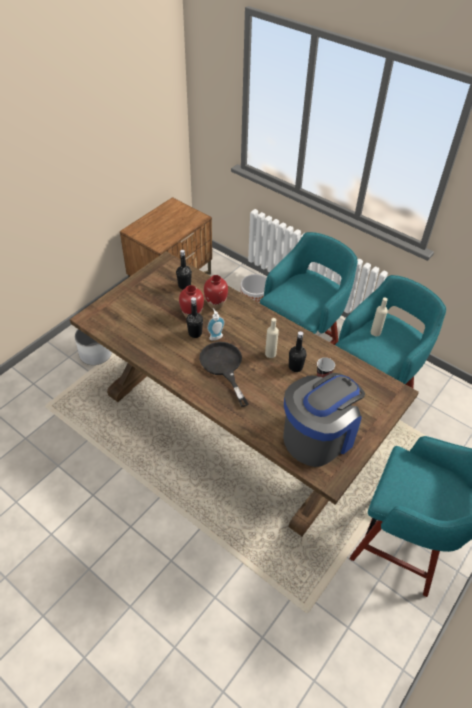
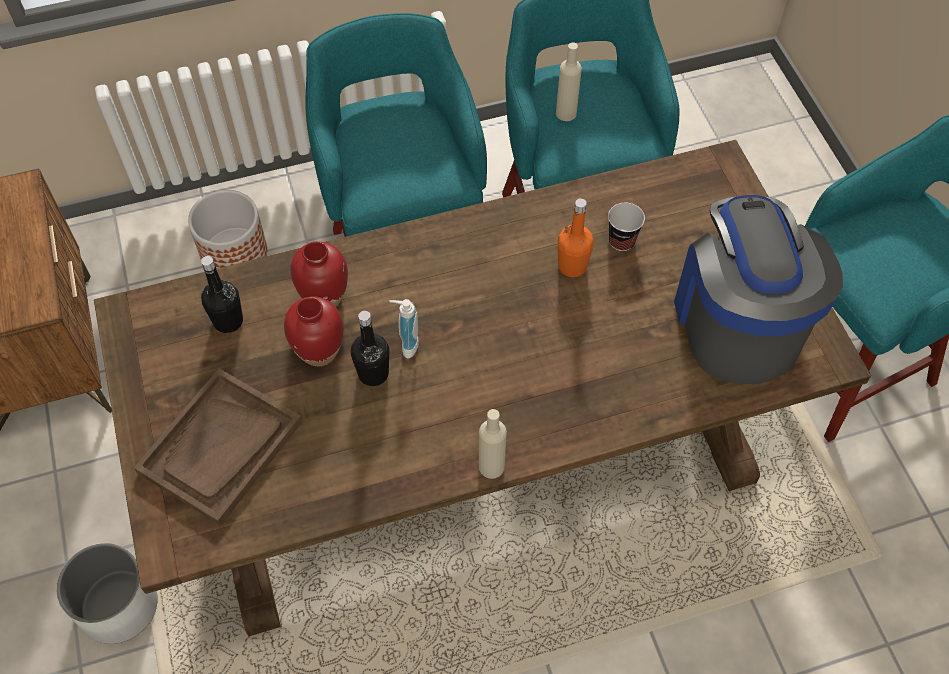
camera: 55 degrees left, 10 degrees up
black frying pan [199,342,249,407] -> none
beige bottle [265,318,279,358] -> beige bottle moved to [479,409,507,479]
black bottle [289,331,307,372] -> orange bottle [558,198,594,277]
none -> brown tray [134,368,302,526]

